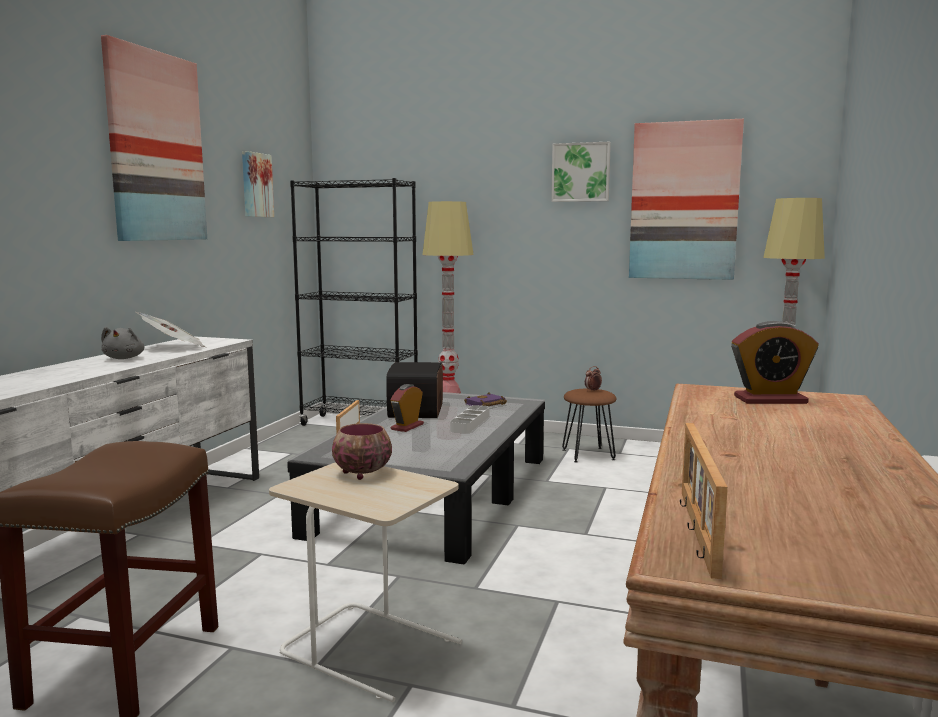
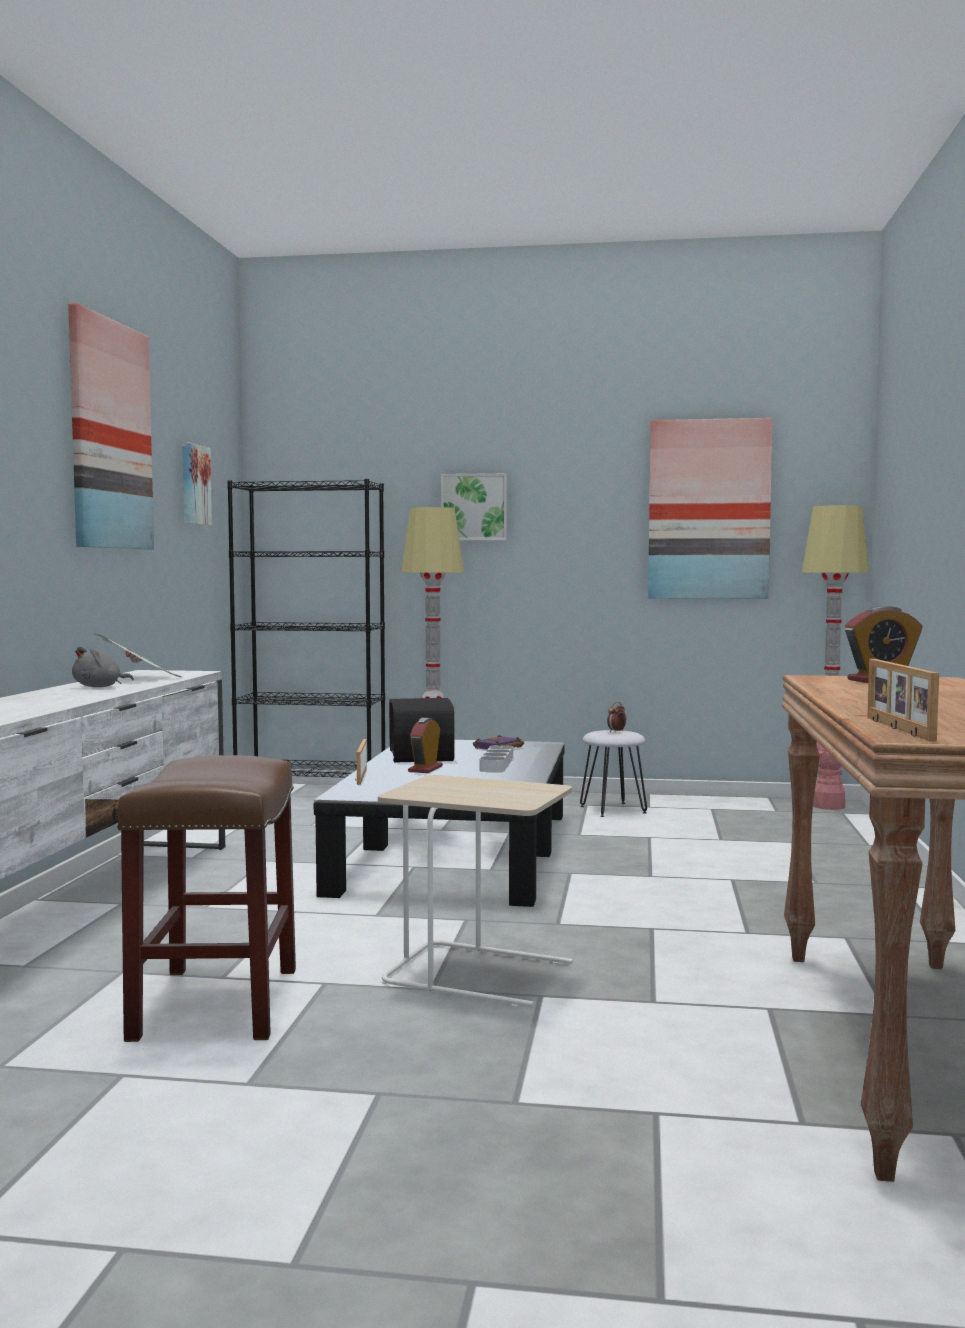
camera: 10 degrees left, 5 degrees down
grey plush toy [101,327,144,359] -> grey plush toy turned 60 degrees clockwise [72,646,134,687]
bowl [332,423,392,480] -> none
picture [551,142,611,202] -> picture moved to [441,473,508,541]
brown stool [562,389,616,462] -> white stool [580,730,647,817]

